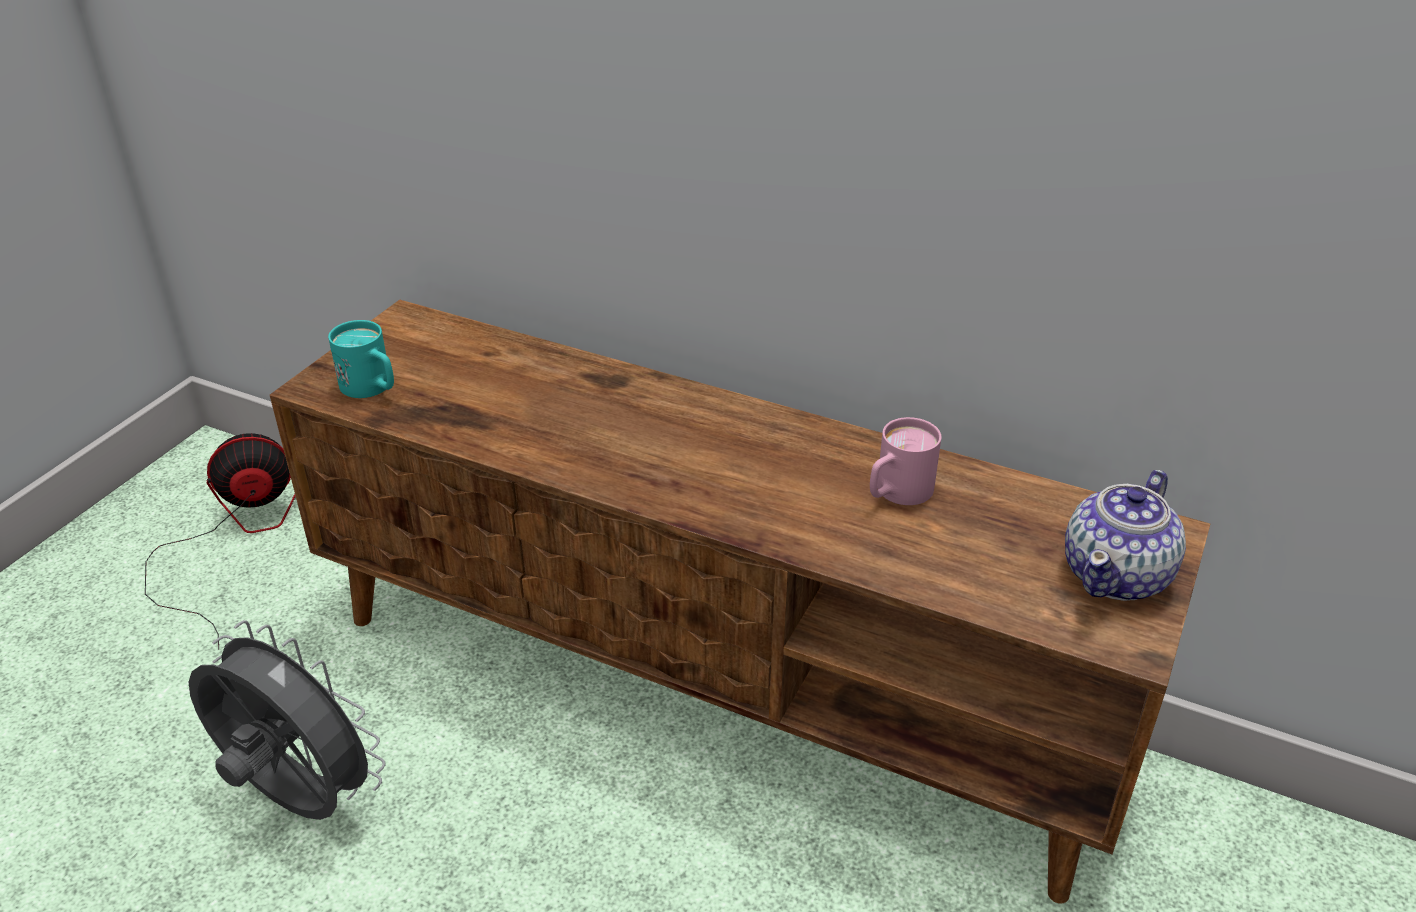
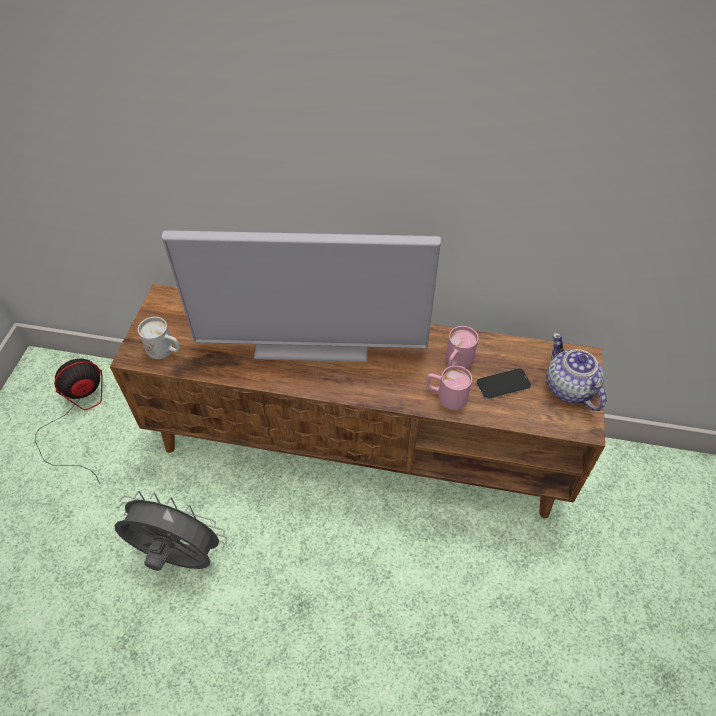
camera: 15 degrees left, 15 degrees up
turquoise mug [328,320,394,398] -> white mug [138,317,180,359]
teapot [1065,470,1186,601] -> teapot turned 135 degrees clockwise [546,333,606,411]
none -> television [162,230,441,362]
none -> pink mug [426,366,472,410]
none -> phone [476,368,531,399]

